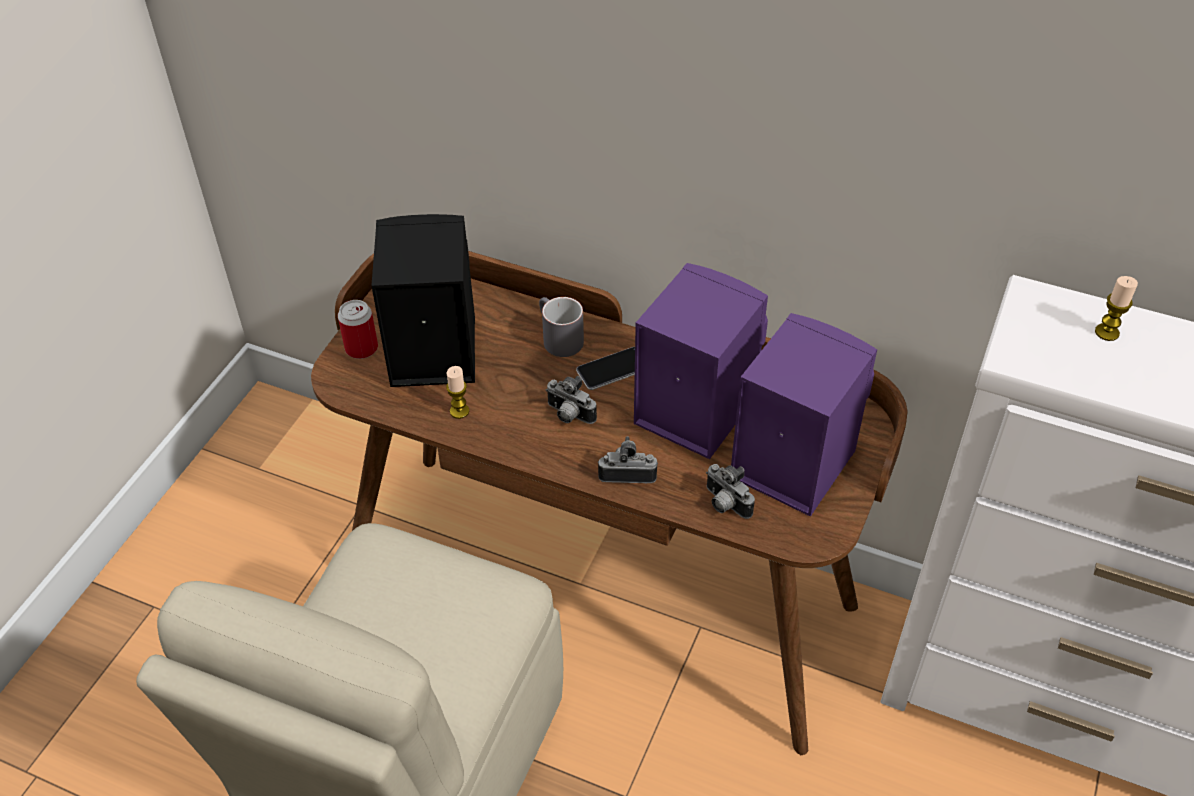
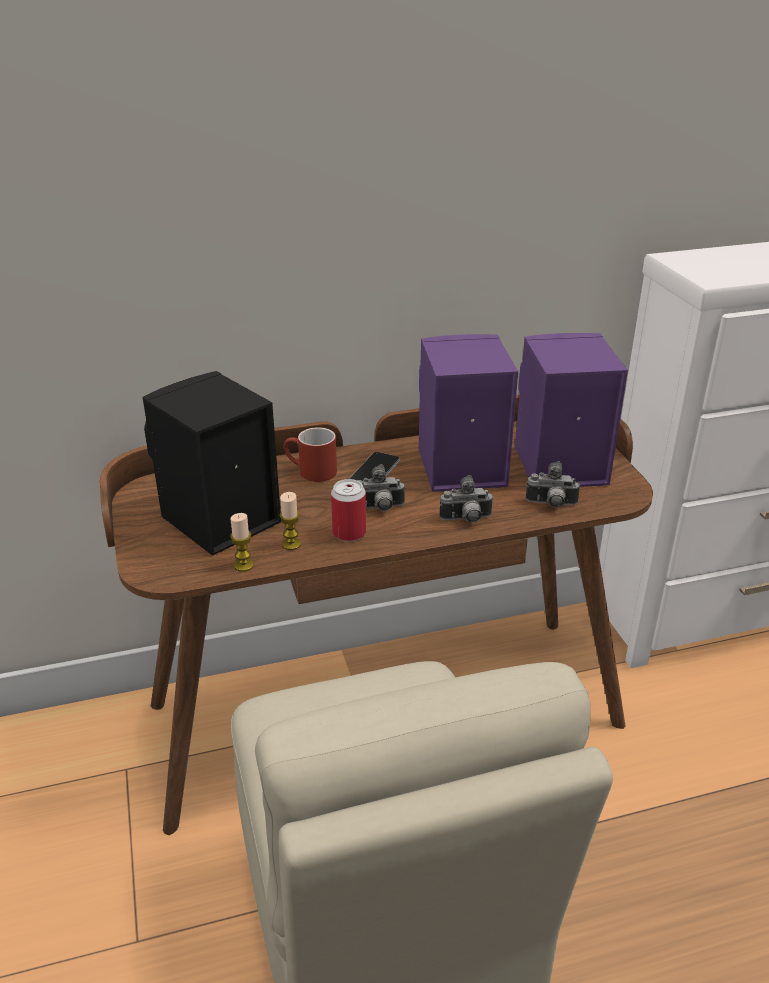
camera: 40 degrees left, 15 degrees down
can [338,300,378,359] -> can moved to [331,479,366,541]
grey mug [539,297,584,357] -> red mug [283,427,337,482]
camera [598,436,658,483] -> camera turned 150 degrees counterclockwise [440,475,494,523]
candle [1095,276,1138,341] -> candle moved to [230,513,254,572]

